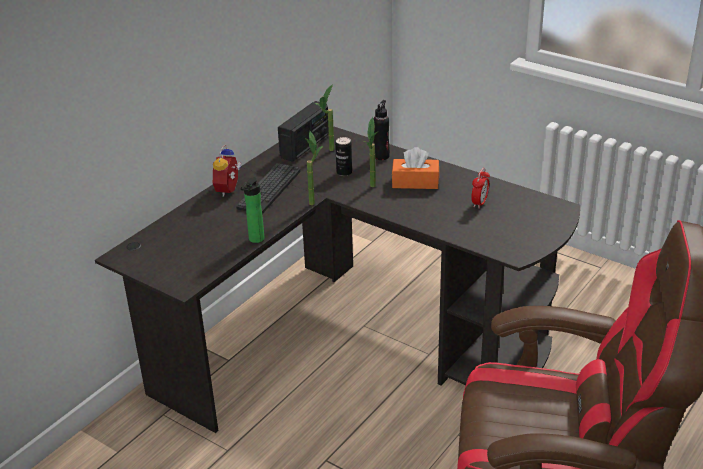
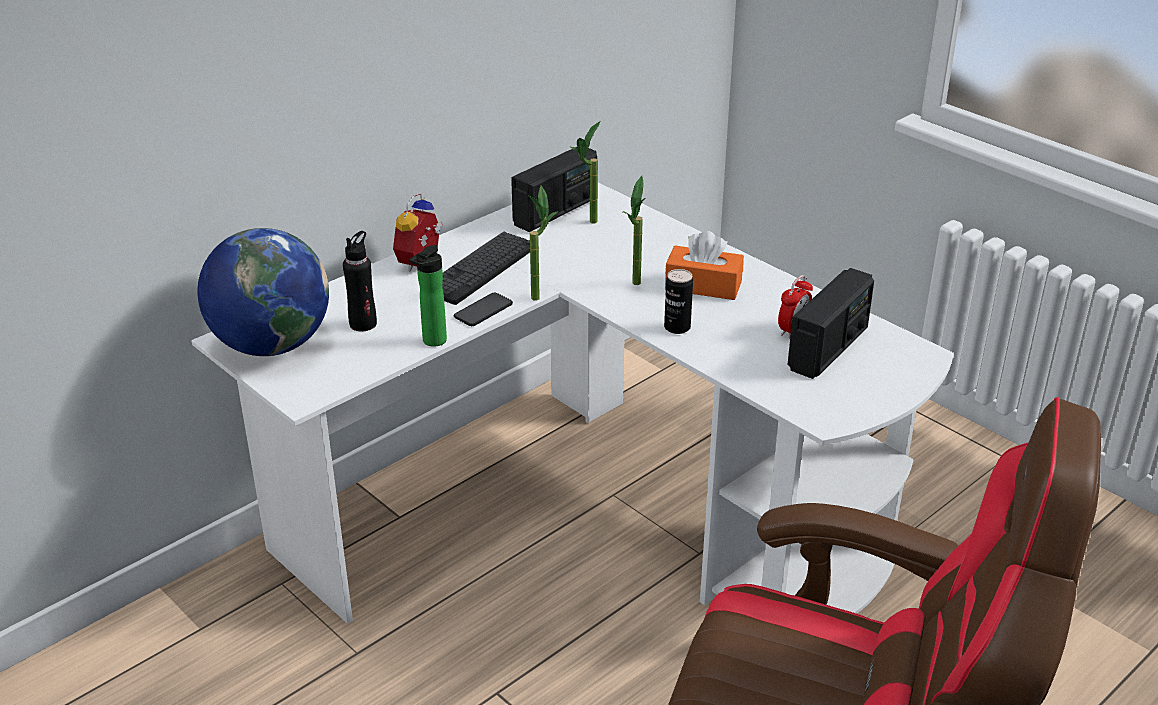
camera: 10 degrees right, 0 degrees up
black desk [95,126,580,433] -> white desk [191,183,954,624]
can [335,137,352,176] -> can moved to [664,269,693,334]
black bottle [373,100,390,160] -> black bottle moved to [343,231,377,331]
none -> globe [197,228,329,356]
none -> phone [454,293,513,326]
none -> radio [787,268,874,379]

